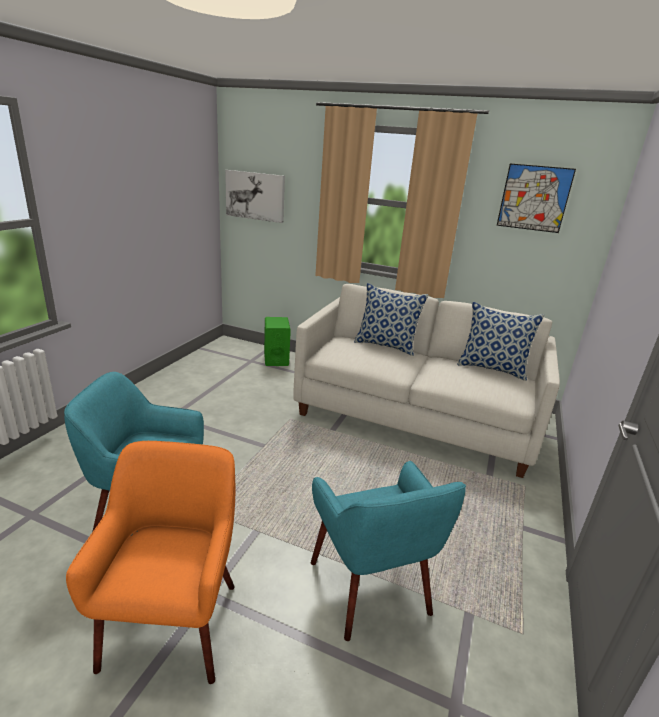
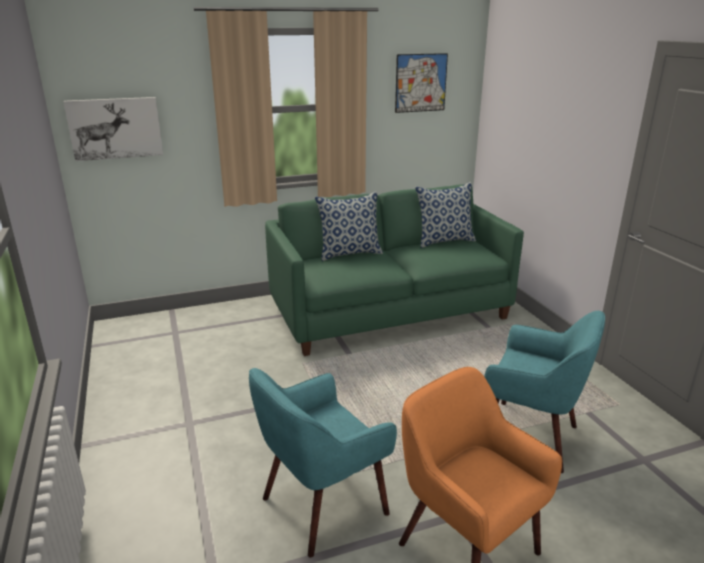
camera: 40 degrees left, 0 degrees up
green speaker [264,317,291,366] -> none
white sofa [293,284,560,478] -> green sofa [265,185,524,356]

